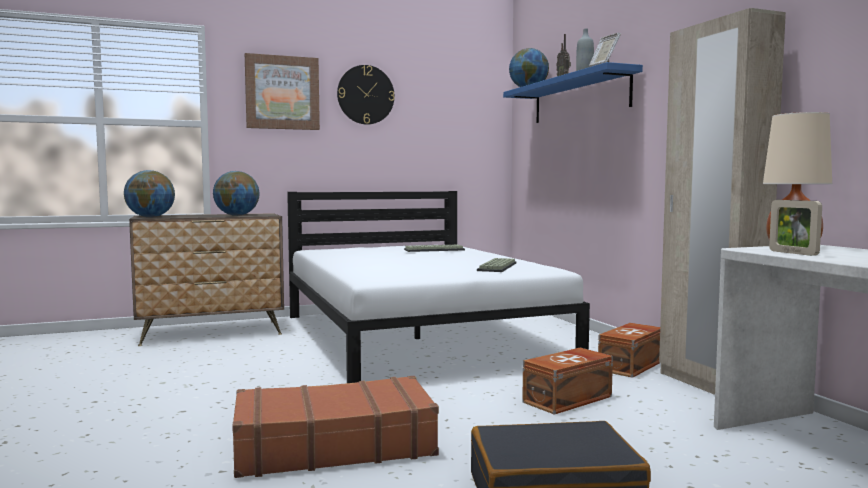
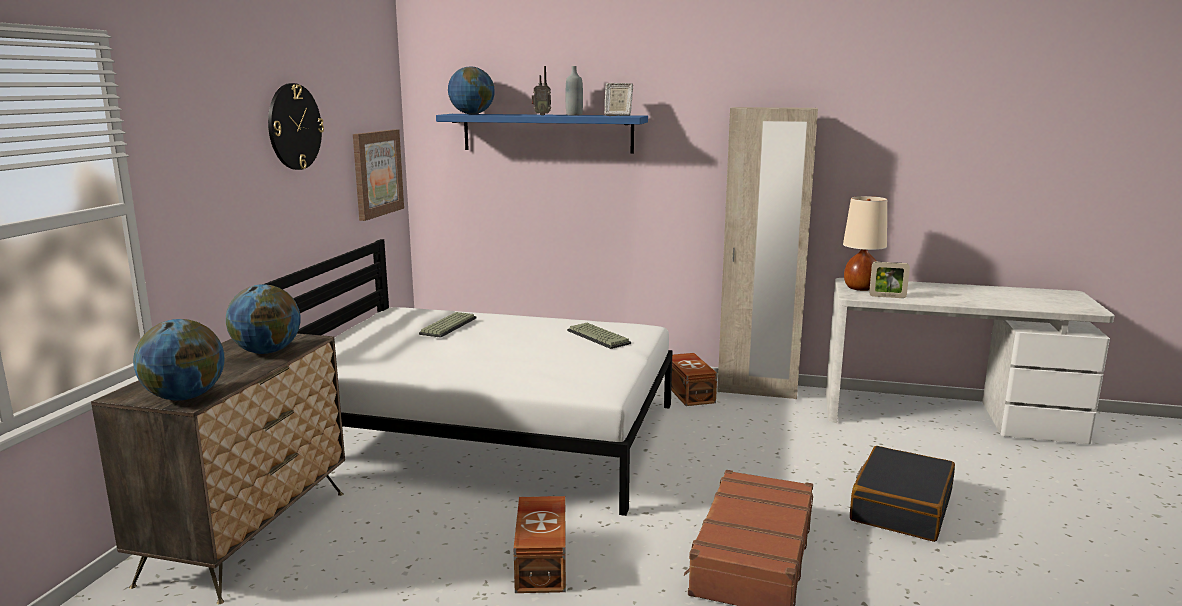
camera: 55 degrees left, 10 degrees up
picture [245,53,320,130] -> picture moved to [353,129,404,221]
brown storage box [522,348,613,415] -> brown storage box moved to [514,496,566,593]

